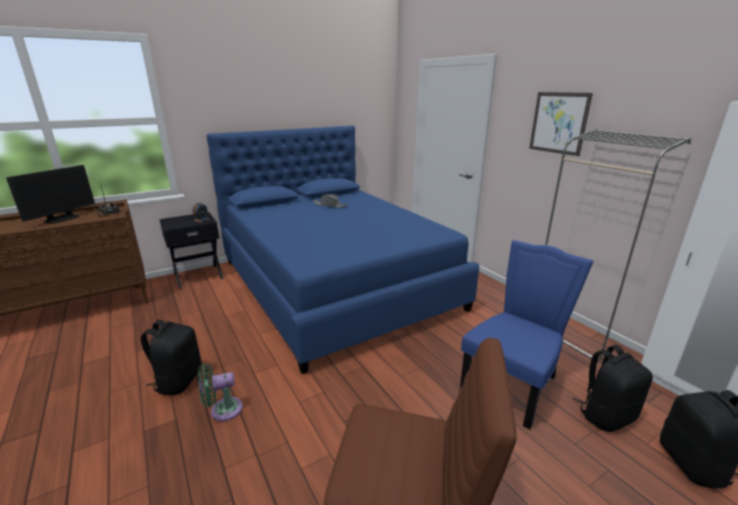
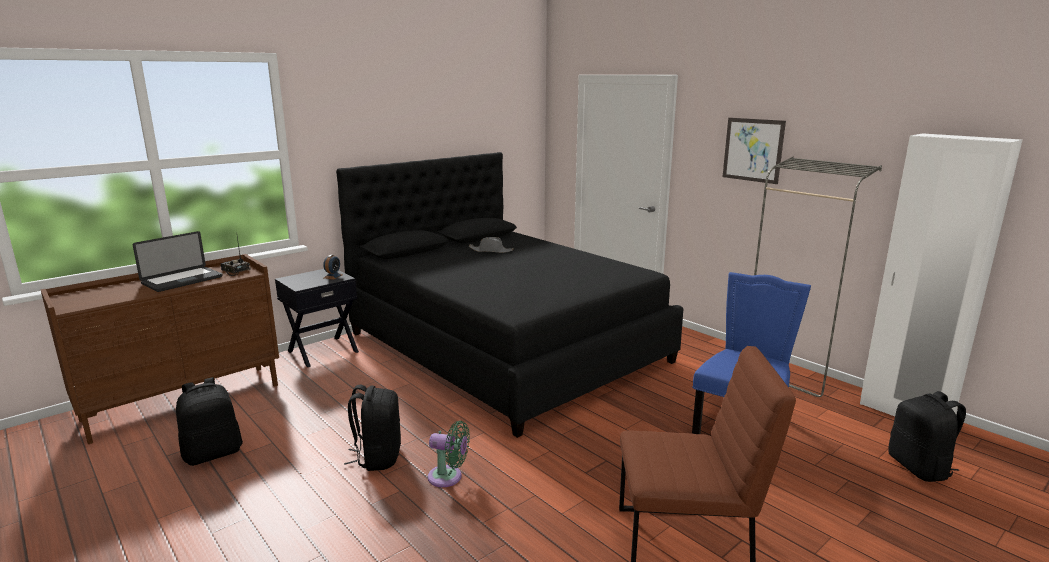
camera: 10 degrees left, 5 degrees down
monitor [6,165,95,224] -> laptop [133,231,223,292]
green fan [198,364,243,421] -> green fan turned 135 degrees counterclockwise [428,421,470,487]
blue bed [207,126,479,374] -> black bed [336,152,684,438]
black backpack [572,345,653,432] -> black backpack moved to [176,377,243,466]

